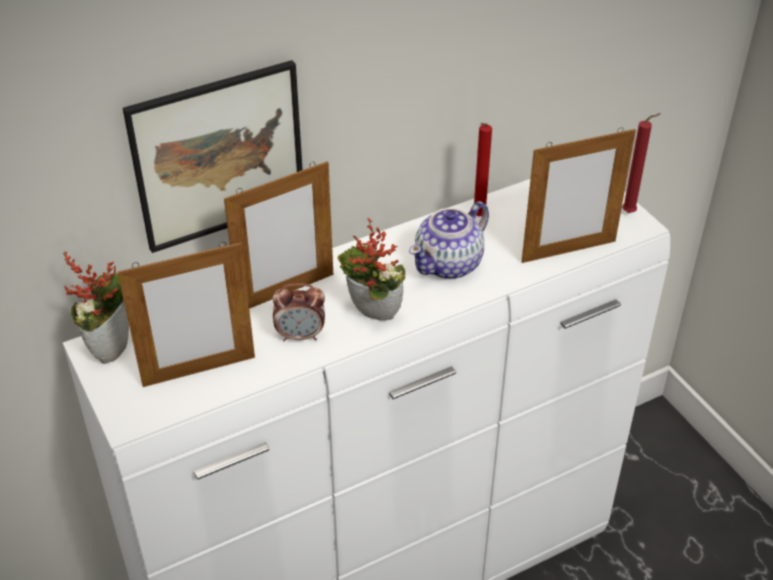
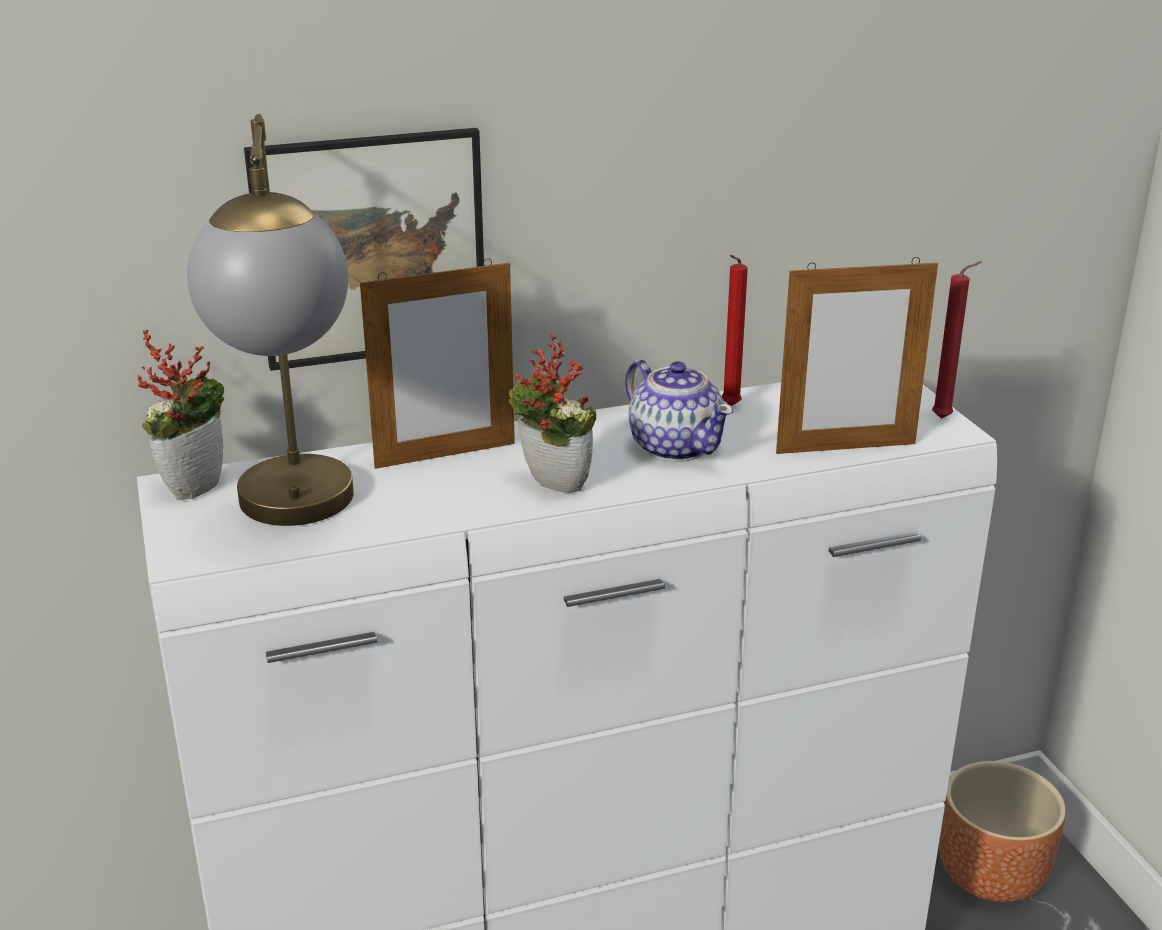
camera: 10 degrees right, 15 degrees down
picture frame [117,242,255,387] -> table lamp [187,114,354,526]
alarm clock [273,283,325,341] -> none
teapot [409,201,489,279] -> teapot turned 90 degrees counterclockwise [625,360,733,462]
none -> brown planter [939,761,1066,902]

